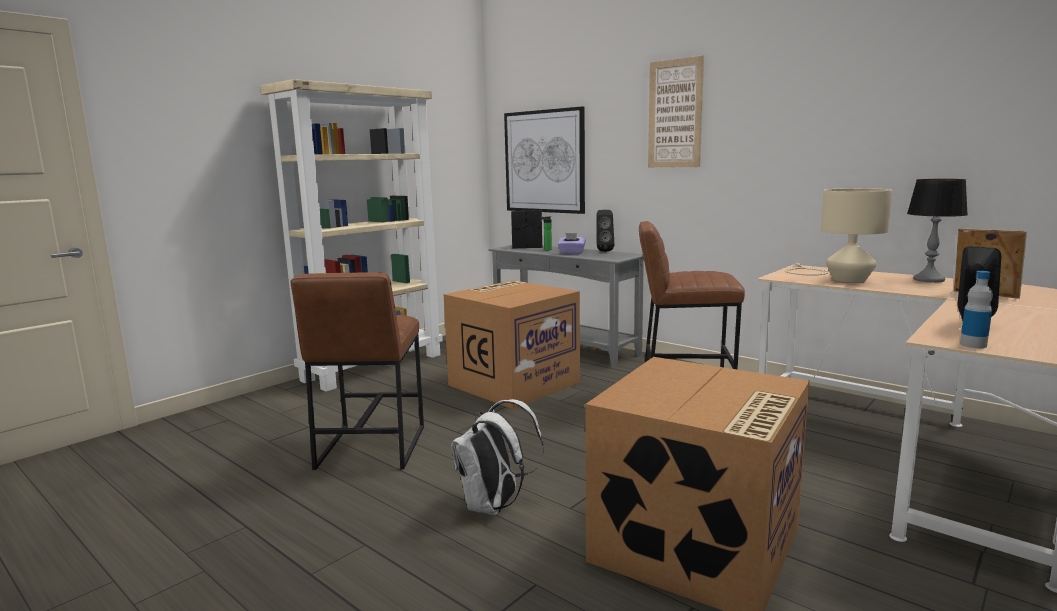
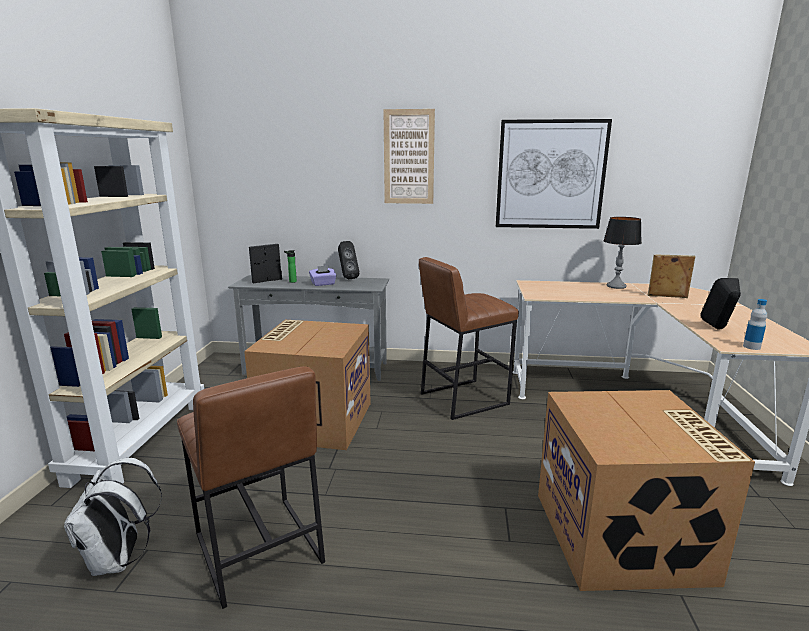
camera: 35 degrees left, 5 degrees up
white backpack [451,399,544,515] -> white backpack moved to [64,458,162,576]
picture [504,106,585,214] -> picture moved to [496,119,612,229]
beige table lamp [784,188,892,283] -> none

